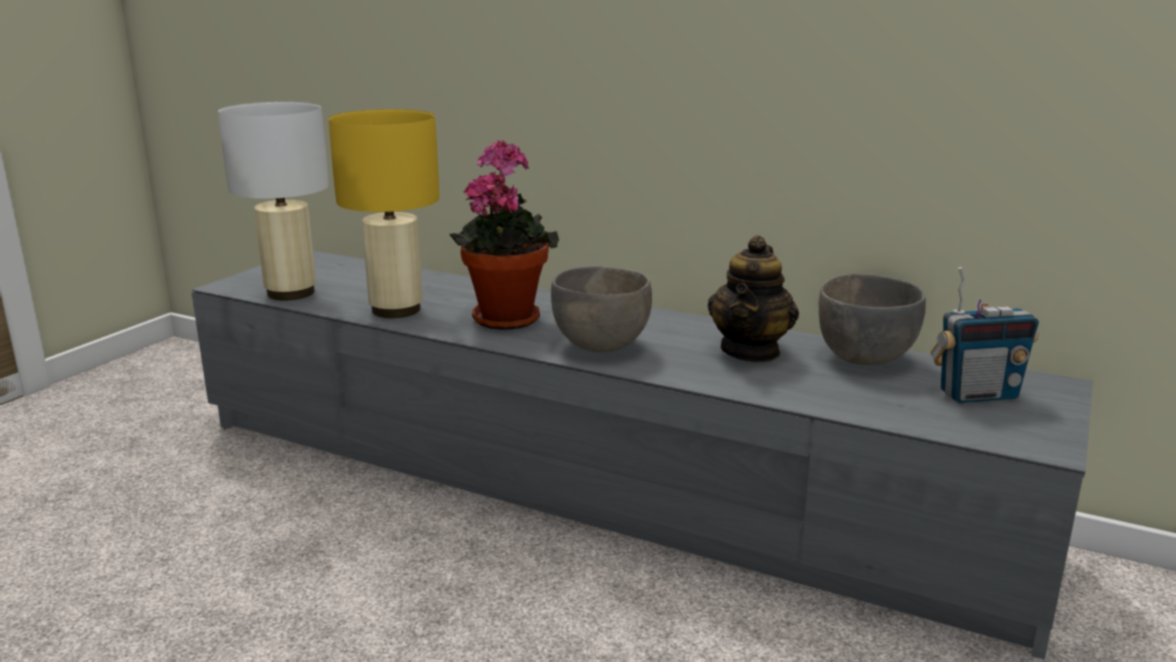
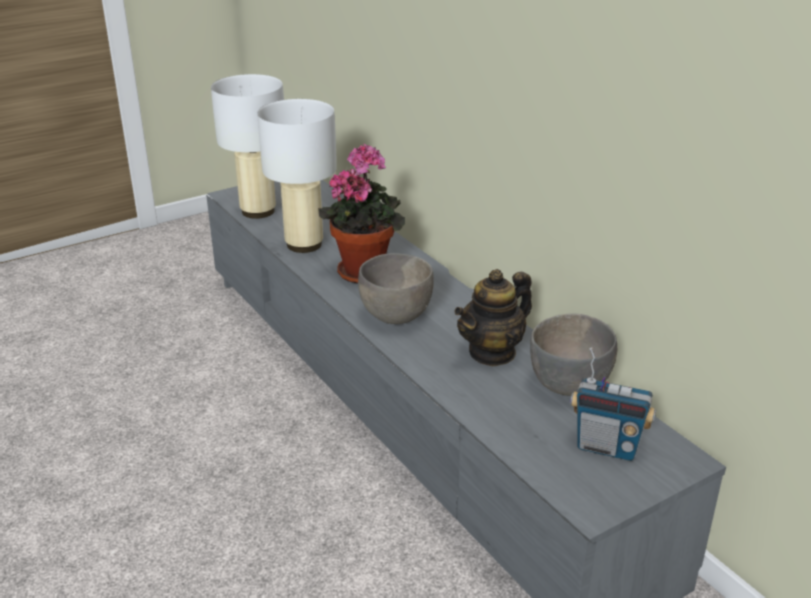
camera: 30 degrees right, 10 degrees up
yellow table lamp [329,109,439,318] -> white table lamp [258,99,337,253]

